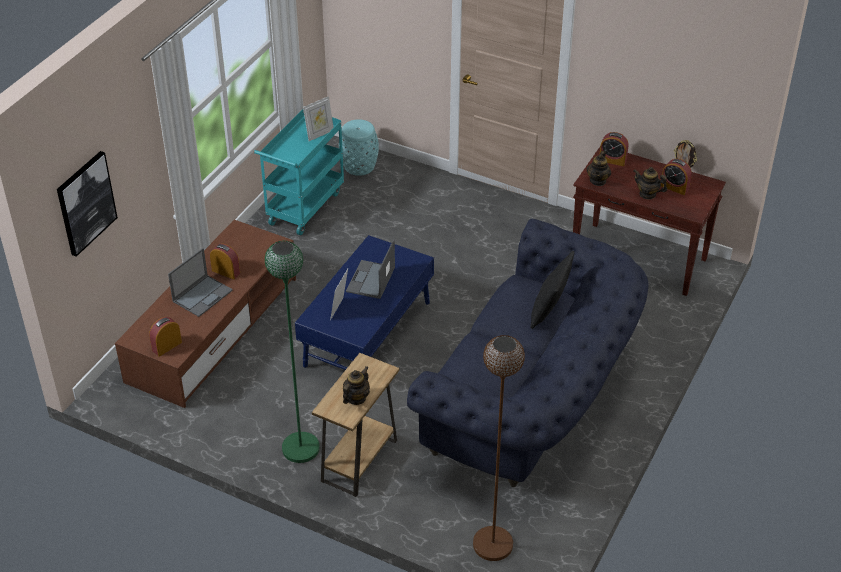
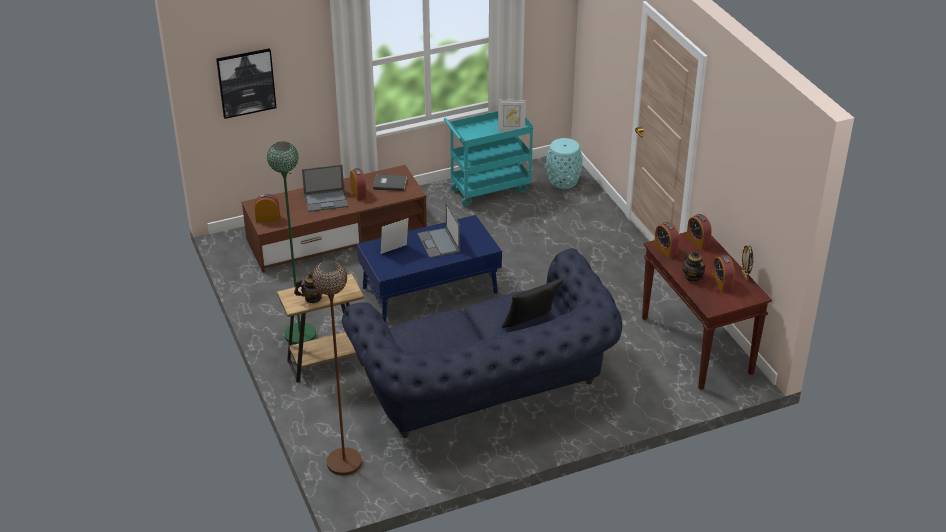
camera: 40 degrees right, 5 degrees down
laptop [346,239,395,299] -> laptop turned 75 degrees counterclockwise [417,202,460,258]
teapot [587,151,611,186] -> alarm clock [654,222,679,258]
none -> grey book [373,174,407,191]

